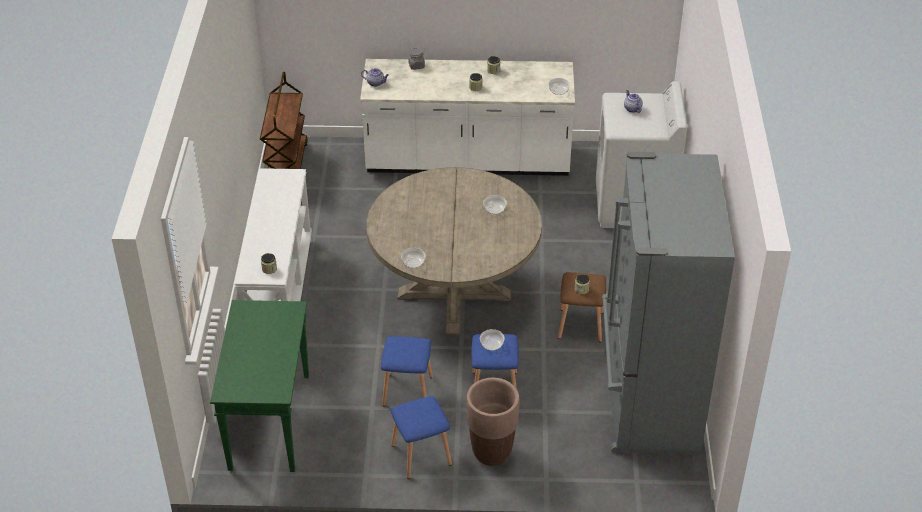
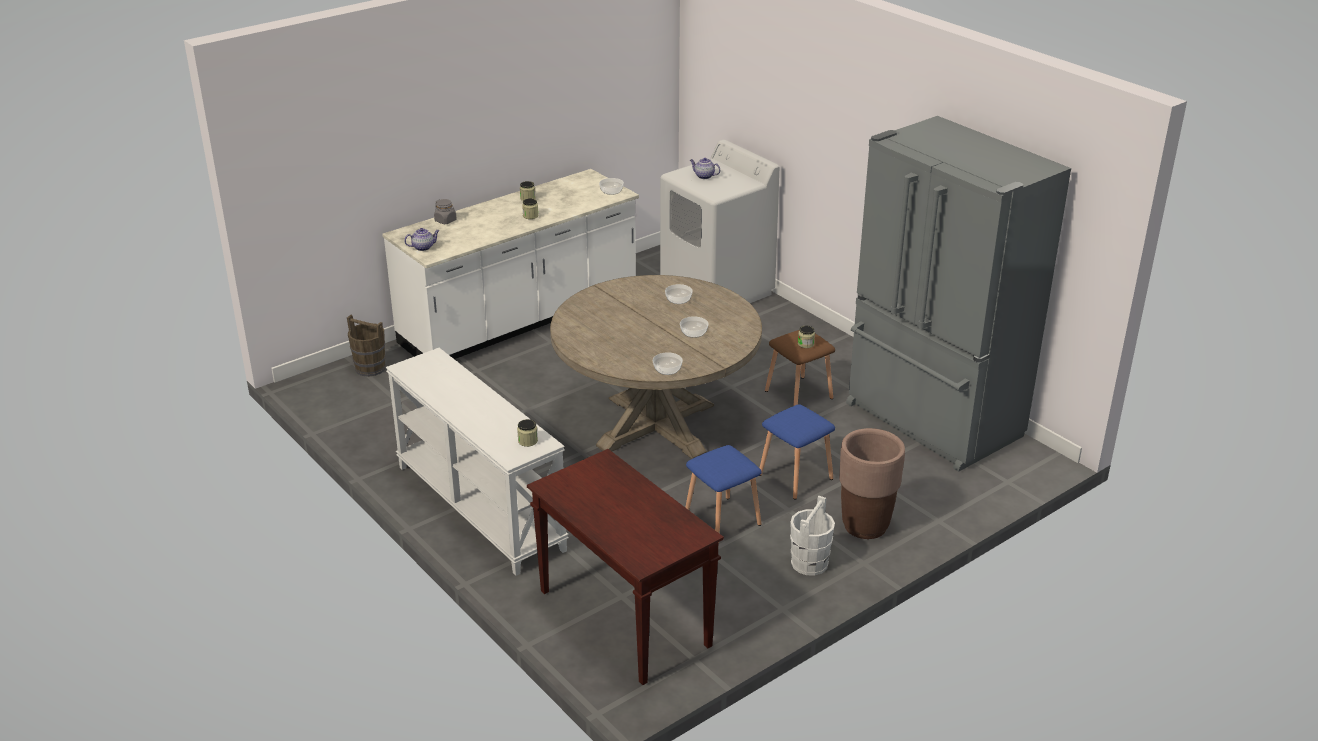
camera: 40 degrees left, 10 degrees down
green console table [210,300,309,472] -> brown console table [527,449,724,685]
brown cart [260,72,308,169] -> none
blue stool [391,396,452,479] -> white bucket [790,495,835,575]
bowl [480,329,505,351] -> bowl moved to [680,316,709,338]
none -> brown bucket [347,315,386,377]

